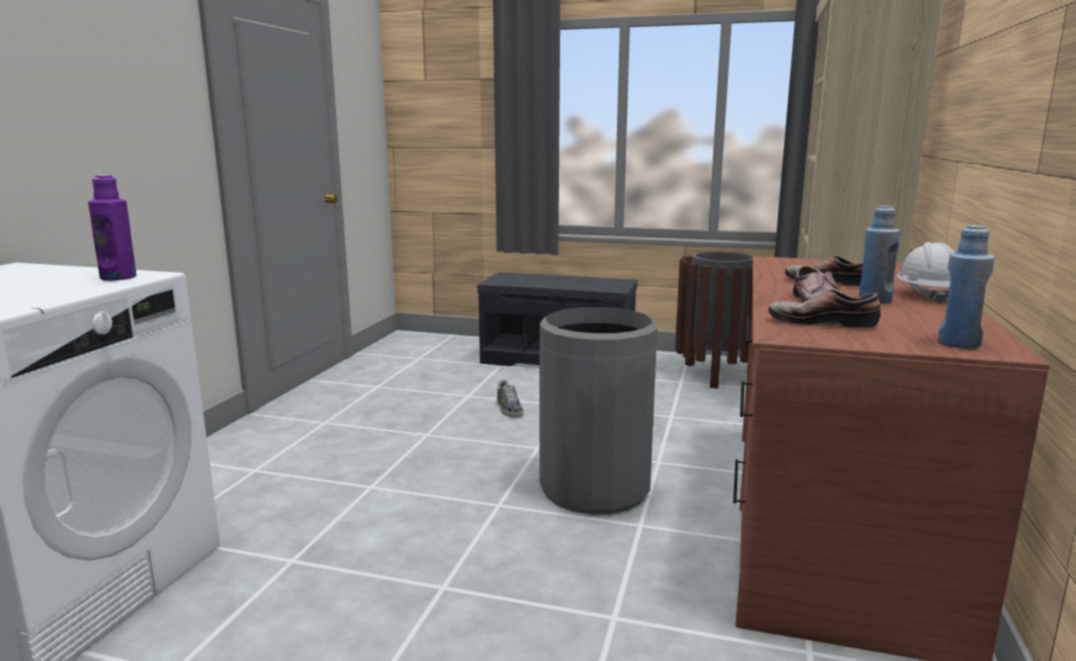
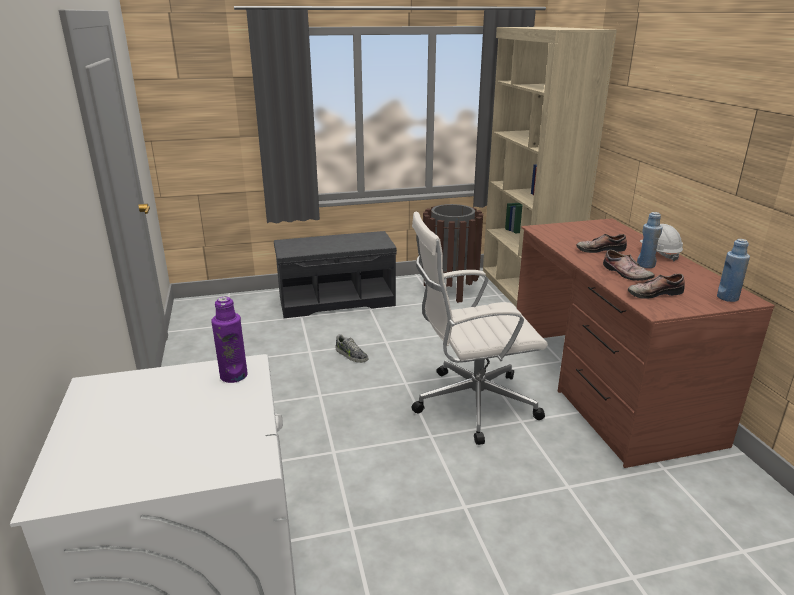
camera: 30 degrees left, 10 degrees up
grey trash can [540,307,657,515] -> white office chair [411,212,548,445]

